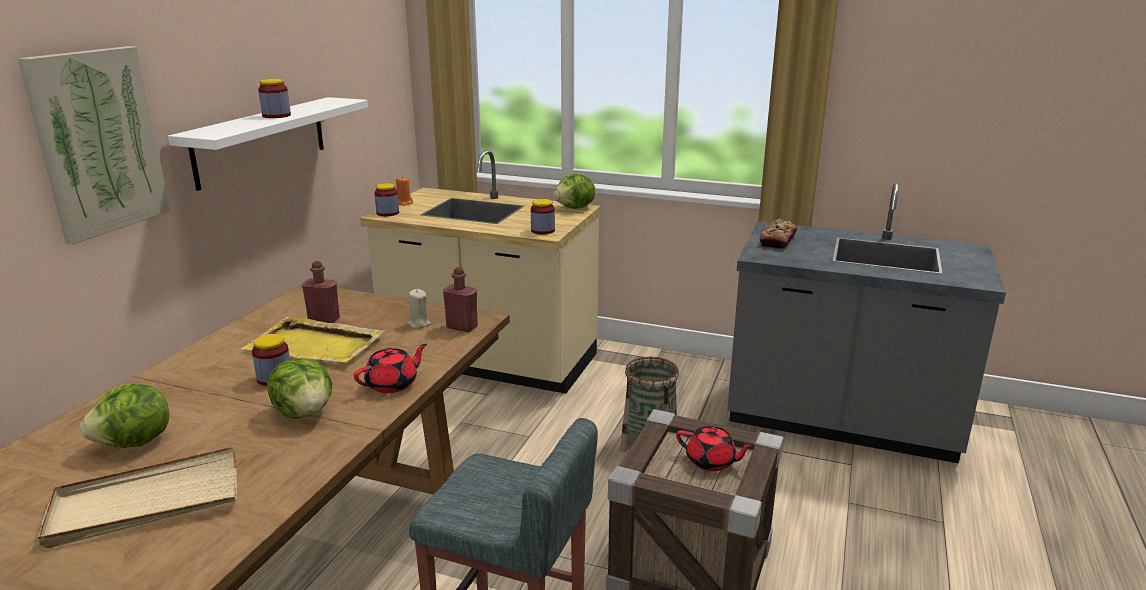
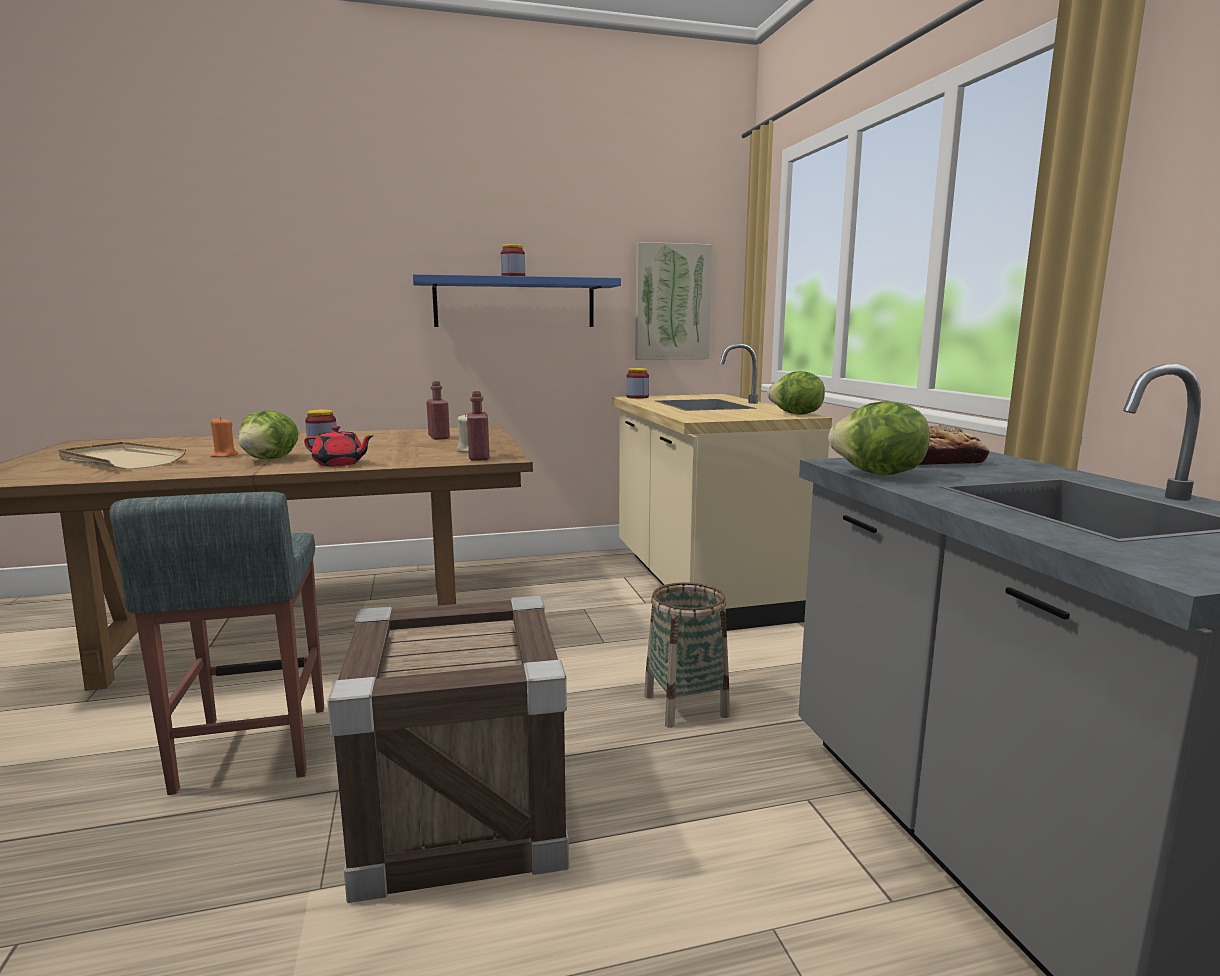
camera: 55 degrees right, 10 degrees down
picture [18,46,170,244] -> picture moved to [635,242,713,360]
lettuce [80,384,169,448] -> lettuce moved to [828,401,930,475]
white shelf [168,97,368,191] -> blue shelf [413,274,621,327]
yellow tray [241,317,385,362] -> none
orange candle [396,176,413,206] -> orange candle moved to [210,417,238,457]
jar [531,199,555,235] -> none
red teapot [676,426,755,471] -> none

